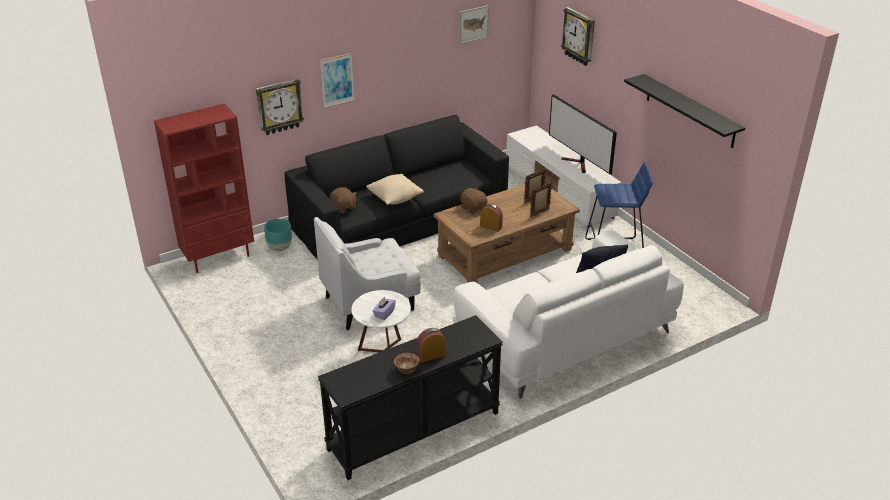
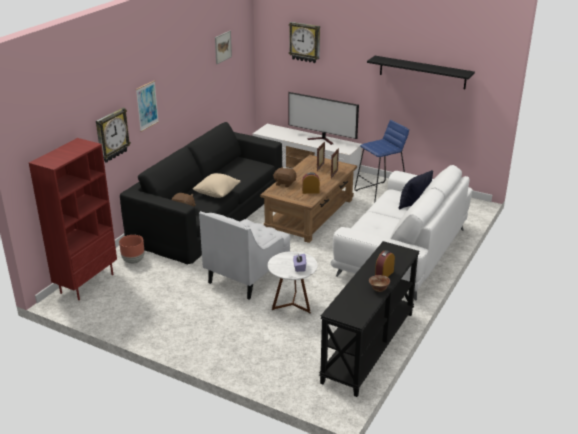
camera: 30 degrees left, 5 degrees down
turquoise planter [264,219,292,251] -> brown planter [119,235,144,264]

